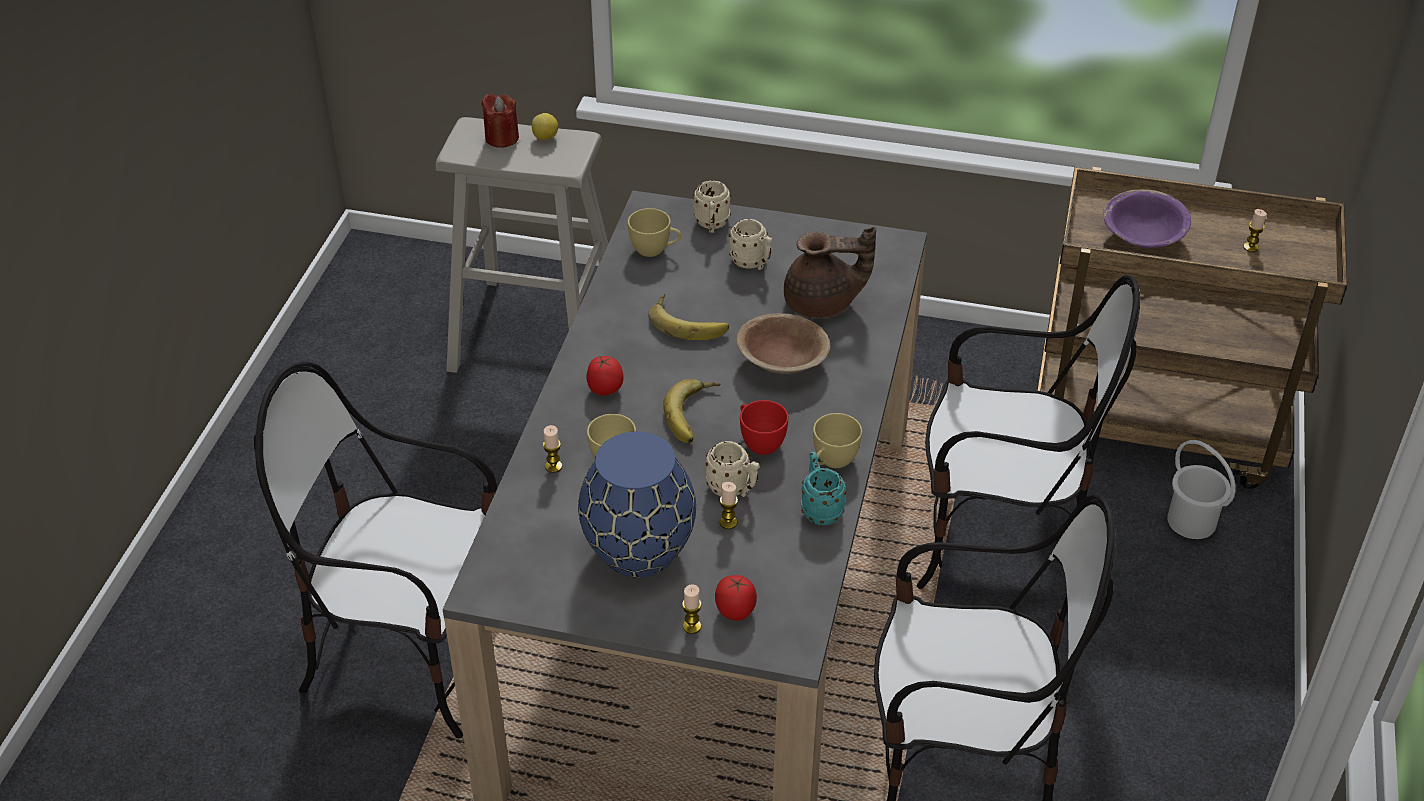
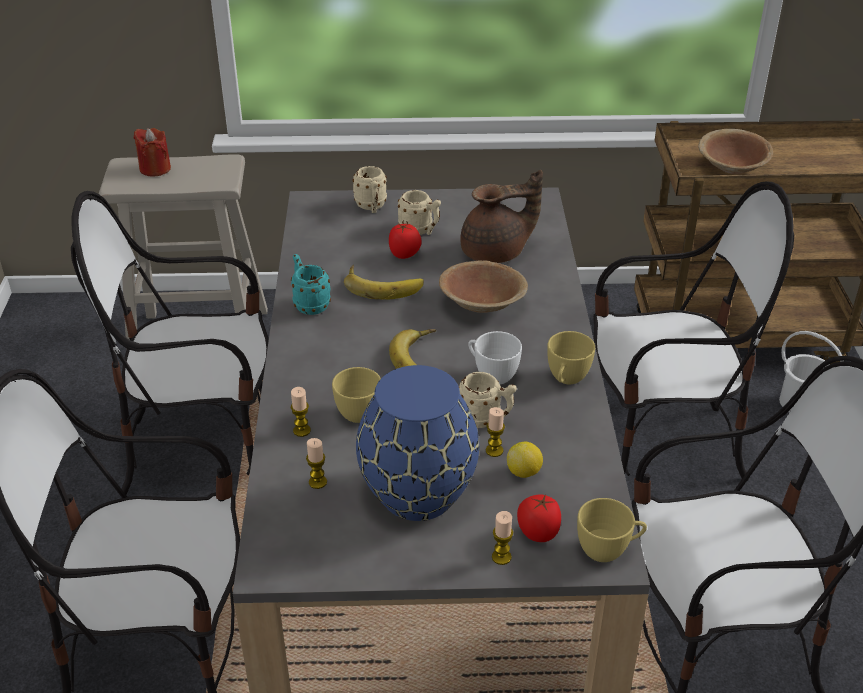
camera: 15 degrees left, 5 degrees down
lemon [532,113,558,140] -> lemon moved to [507,441,543,478]
tomato [586,356,624,395] -> tomato moved to [389,224,422,259]
yellow cup [628,208,681,257] -> yellow cup moved to [577,498,647,562]
red cup [740,400,789,455] -> white cup [468,331,522,385]
turquoise mug [801,452,846,525] -> turquoise mug moved to [291,254,331,315]
purple bowl [1103,189,1191,248] -> brown bowl [698,129,773,174]
candle [1243,209,1266,252] -> candle moved to [306,438,327,489]
none -> chair [71,191,269,494]

